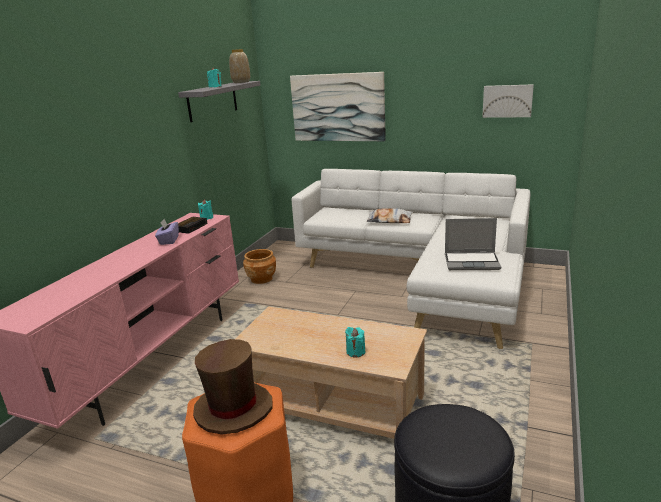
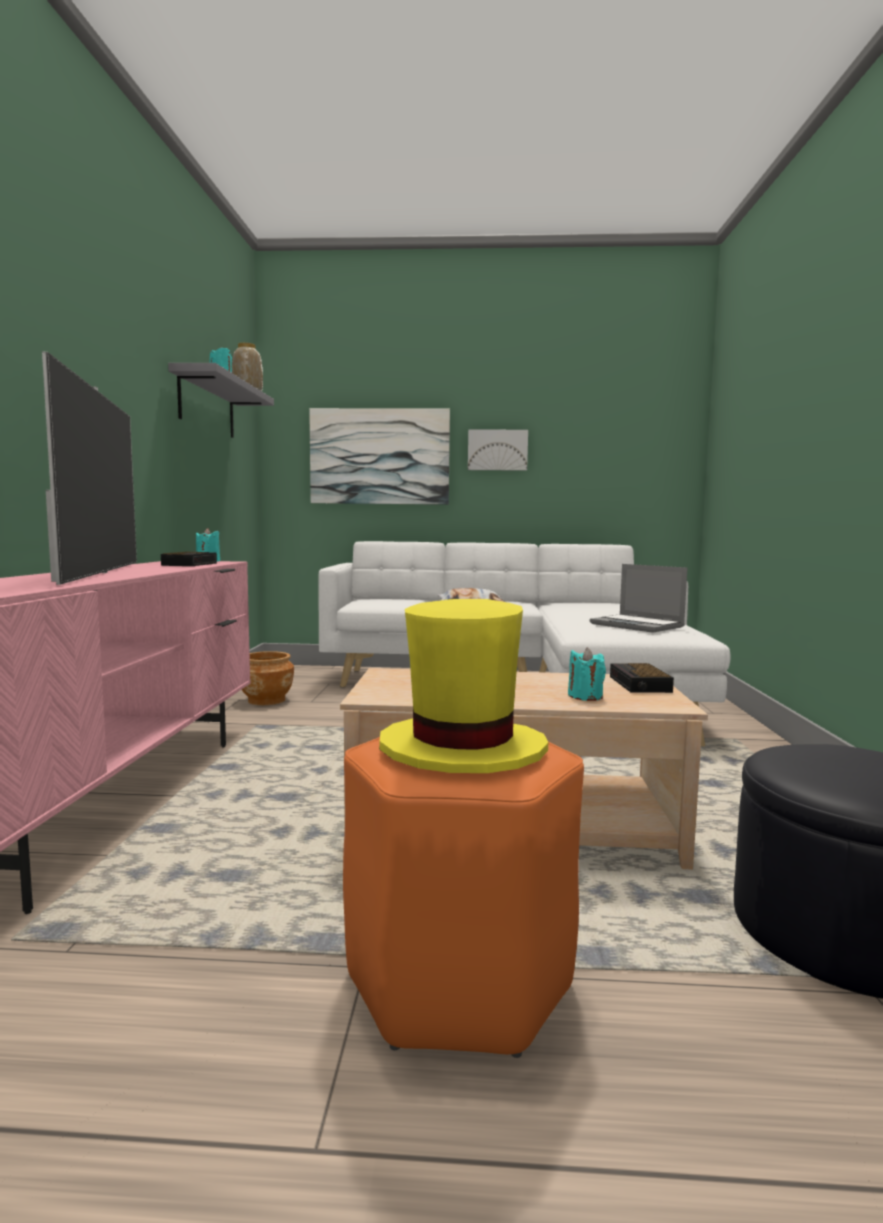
camera: 20 degrees left, 15 degrees down
purple tissue box [155,219,179,245] -> none
brown hat [193,339,272,435] -> yellow hat [379,599,548,773]
laptop [445,218,501,270] -> laptop turned 60 degrees clockwise [590,564,688,633]
picture [482,84,534,118] -> picture moved to [468,429,528,471]
none -> television [42,351,137,585]
none -> alarm clock [610,663,674,693]

